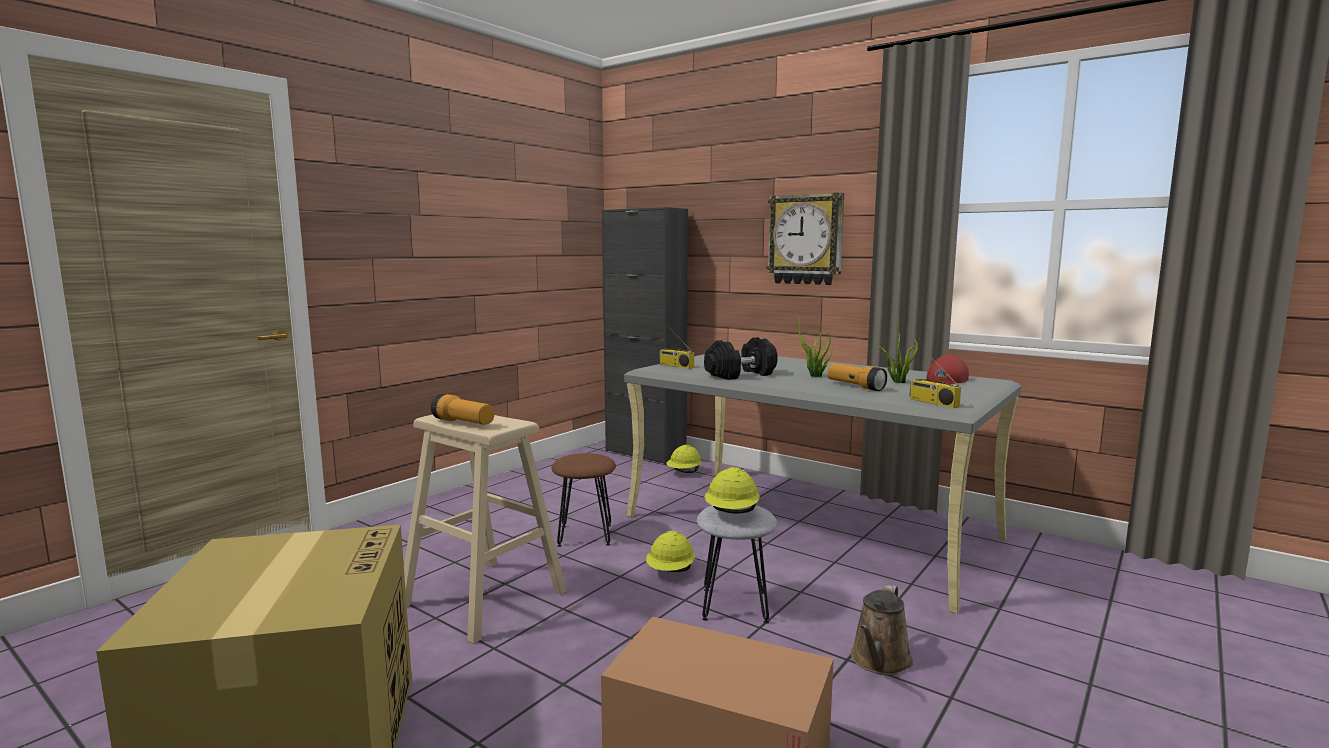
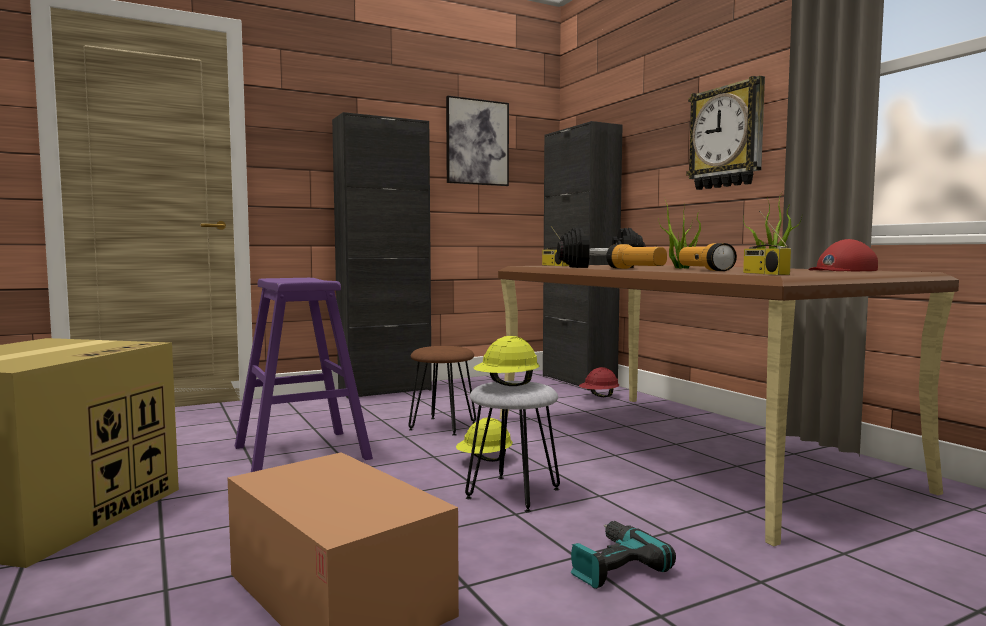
camera: 25 degrees right, 5 degrees down
beige stool [404,414,567,644] -> purple stool [235,278,373,472]
flashlight [431,393,494,425] -> flashlight moved to [606,244,667,269]
grey desk [624,352,1021,614] -> brown desk [498,265,959,546]
yellow hard hat [666,445,702,473] -> red hard hat [579,367,619,397]
brown watering can [850,584,913,675] -> power drill [571,521,676,589]
none -> black cabinet [332,112,432,398]
none -> picture [446,96,509,186]

